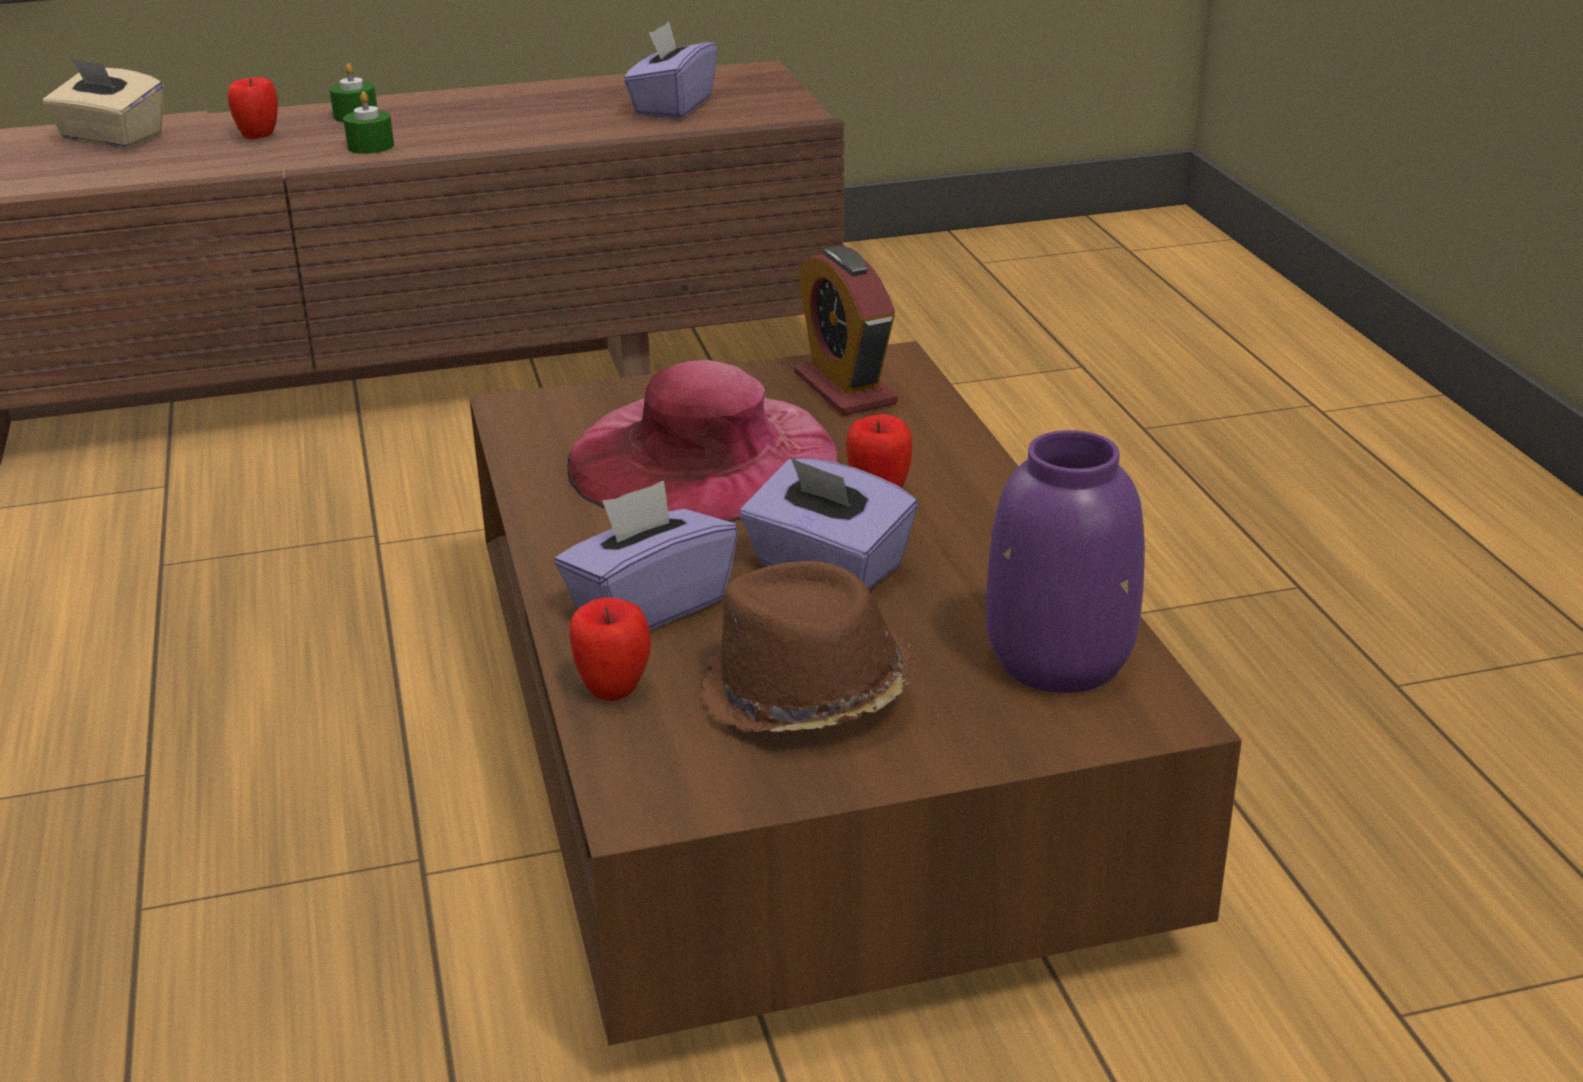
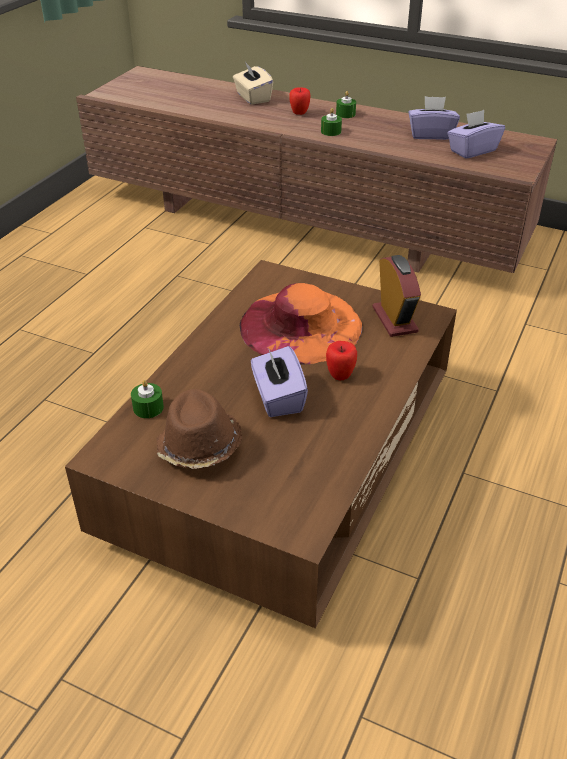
camera: 40 degrees right, 10 degrees up
purple tissue box [555,481,738,630] -> purple tissue box moved to [408,96,460,140]
pink hat [568,360,839,522] -> orange hat [240,283,362,364]
apple [570,598,651,701] -> green candle [131,380,164,418]
alarm clock [794,246,898,416] -> alarm clock turned 150 degrees clockwise [373,255,421,337]
purple vase [986,430,1145,693] -> none

